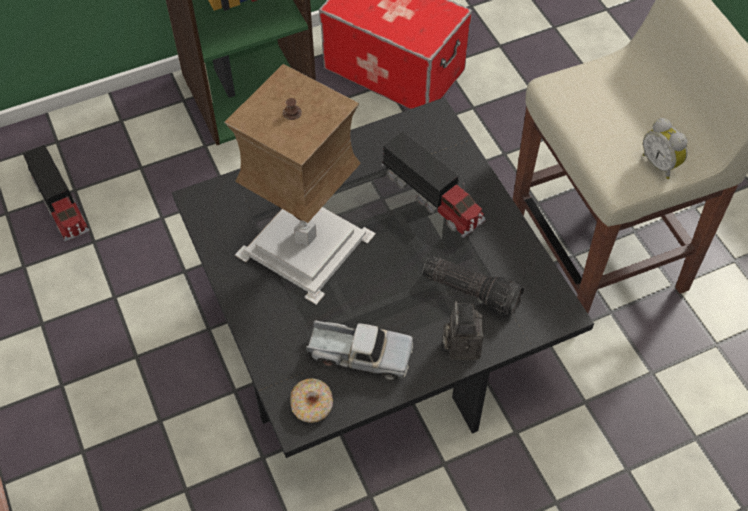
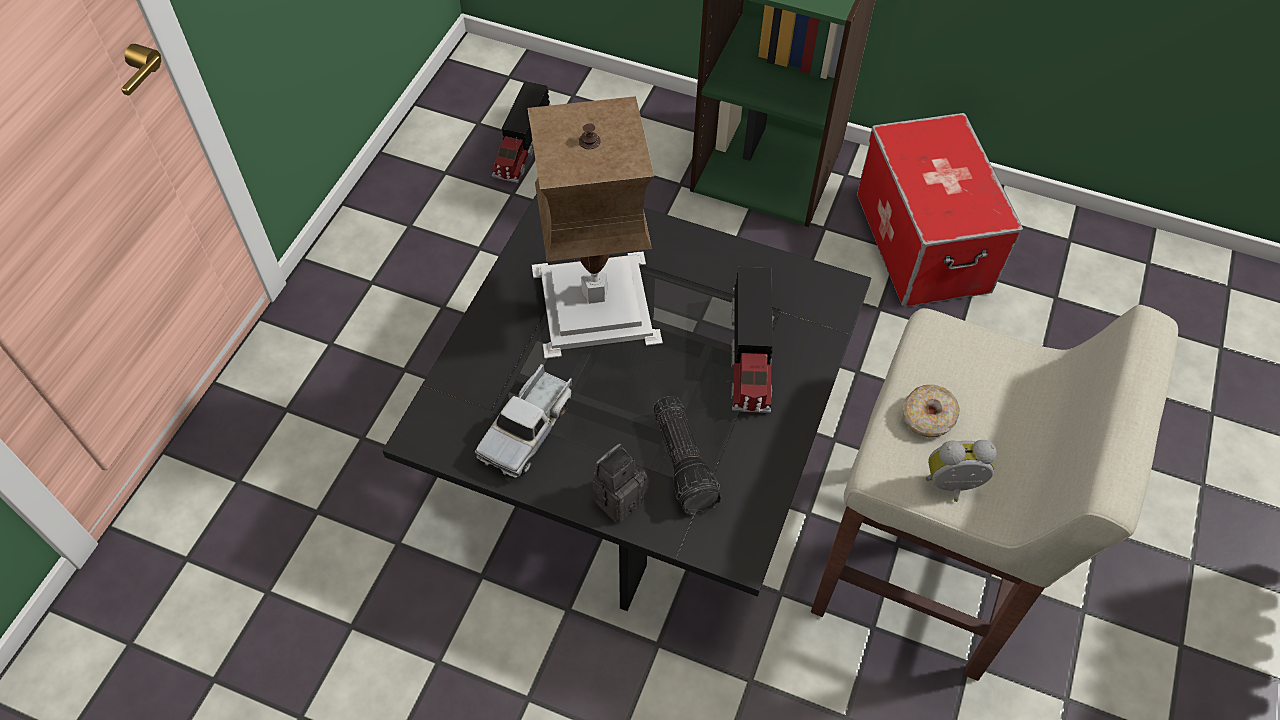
camera: 45 degrees right, 0 degrees up
donut [290,378,333,423] -> donut moved to [903,385,960,437]
toy truck [306,320,413,380] -> toy truck turned 60 degrees clockwise [475,364,572,478]
alarm clock [643,118,688,179] -> alarm clock turned 75 degrees clockwise [925,440,996,502]

